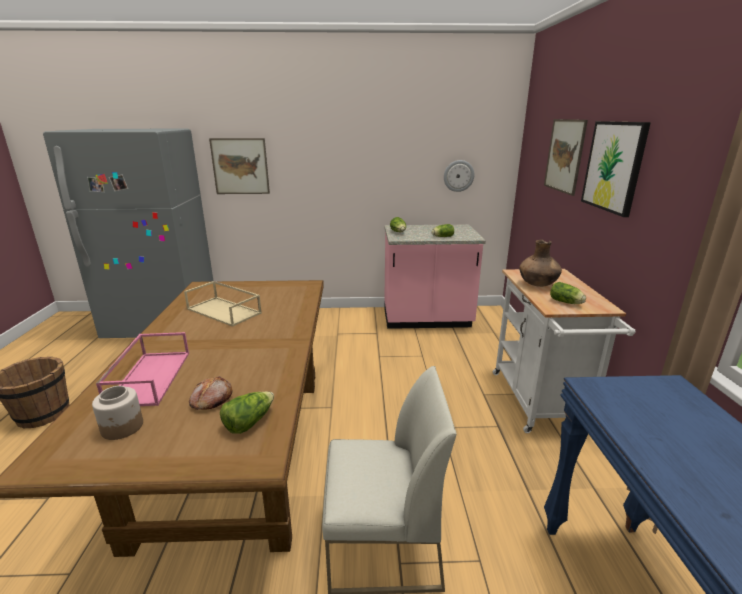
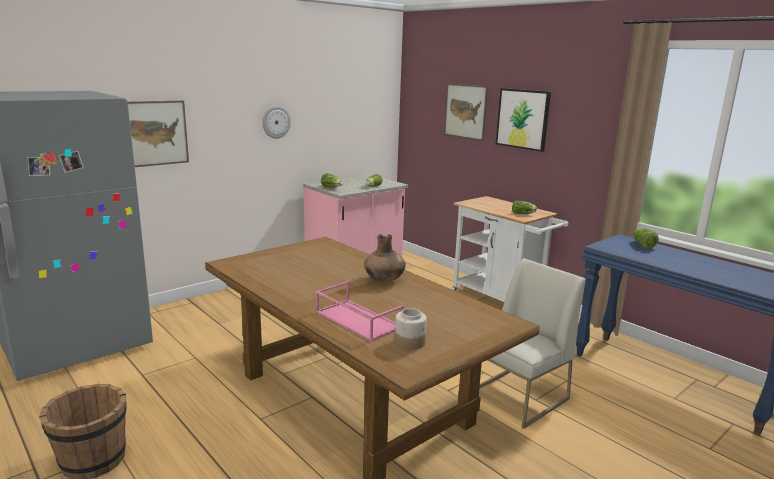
camera: 40 degrees left, 5 degrees down
beige tray [184,281,262,327] -> none
bread [189,376,232,410] -> none
lettuce [220,391,274,434] -> lettuce moved to [634,228,659,249]
wall clock [444,160,474,192] -> wall clock moved to [262,106,291,139]
brown vase [519,240,562,287] -> brown vase moved to [364,234,406,282]

